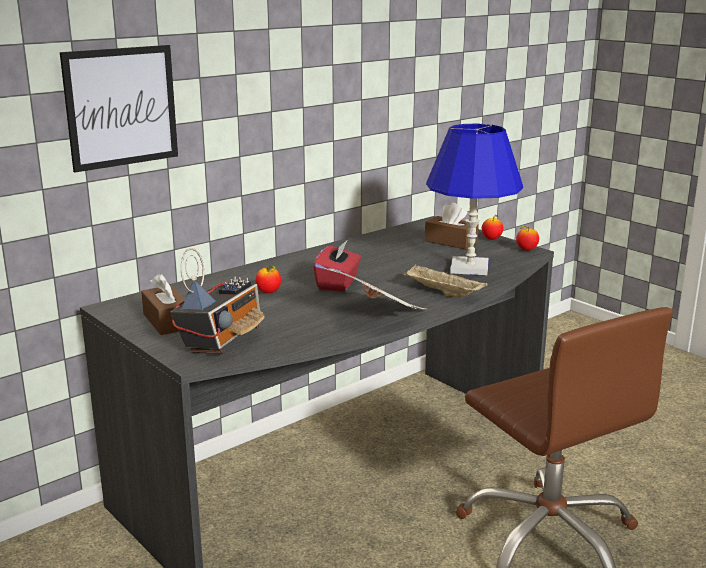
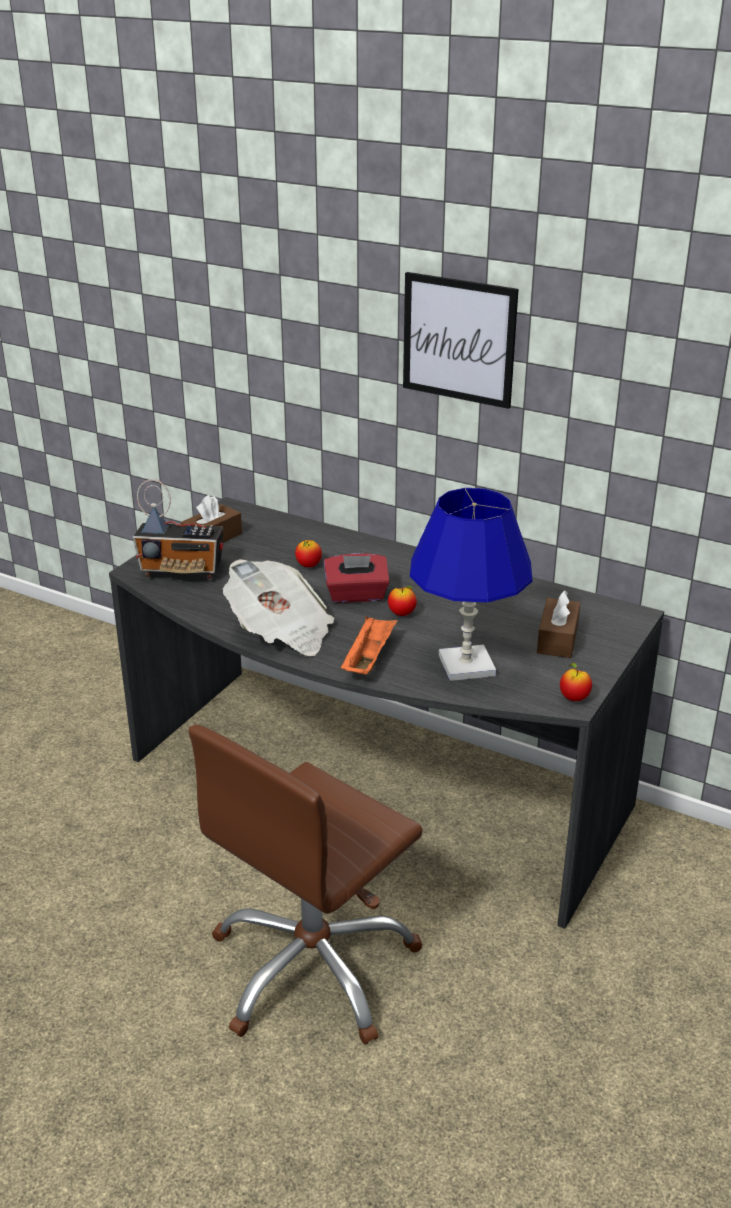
camera: 70 degrees right, 10 degrees up
picture [60,45,178,172] -> picture moved to [403,272,519,409]
beige tray [403,264,488,297] -> orange tray [341,616,398,674]
apple [482,214,504,240] -> apple moved to [388,586,417,616]

